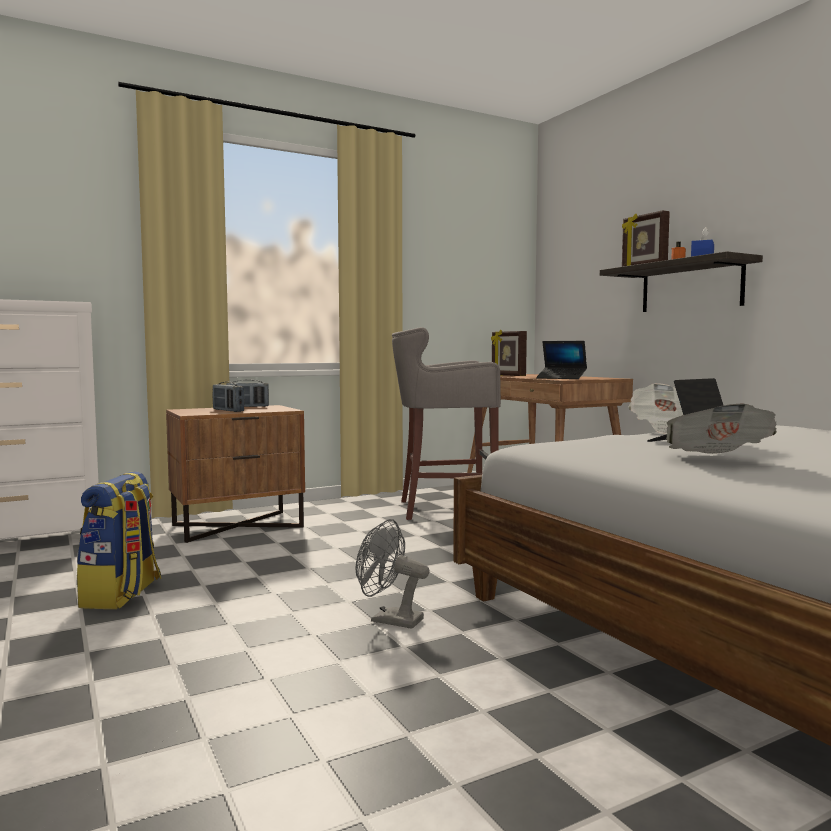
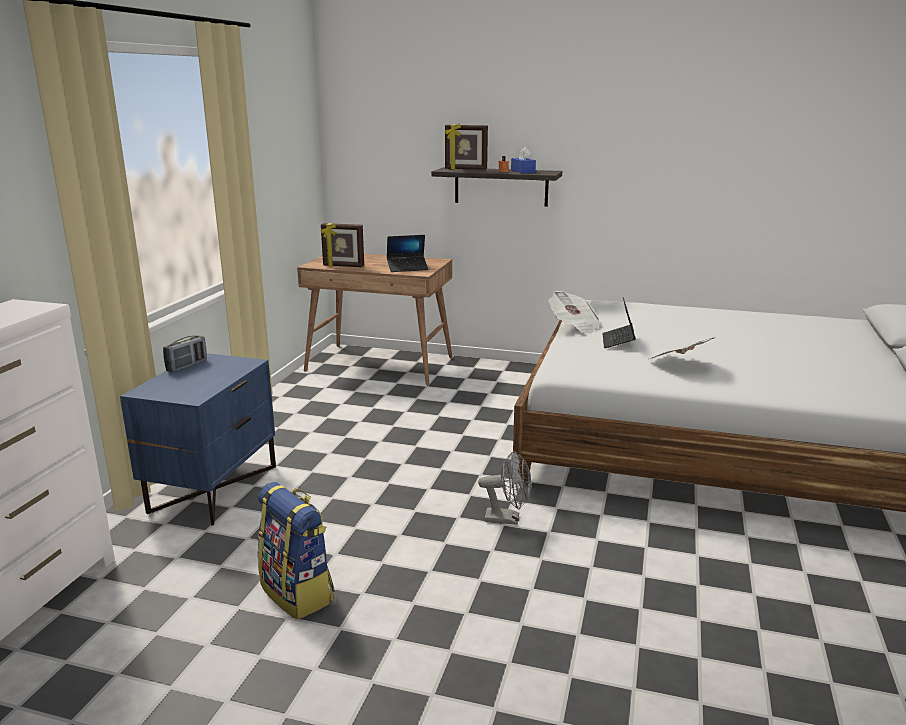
camera: 45 degrees left, 15 degrees up
brown nightstand [166,405,305,543] -> blue nightstand [120,353,276,526]
radio [212,382,245,412] -> none
grey fan [356,519,429,629] -> grey fan turned 150 degrees counterclockwise [478,451,531,525]
grey stool [392,327,501,520] -> none

